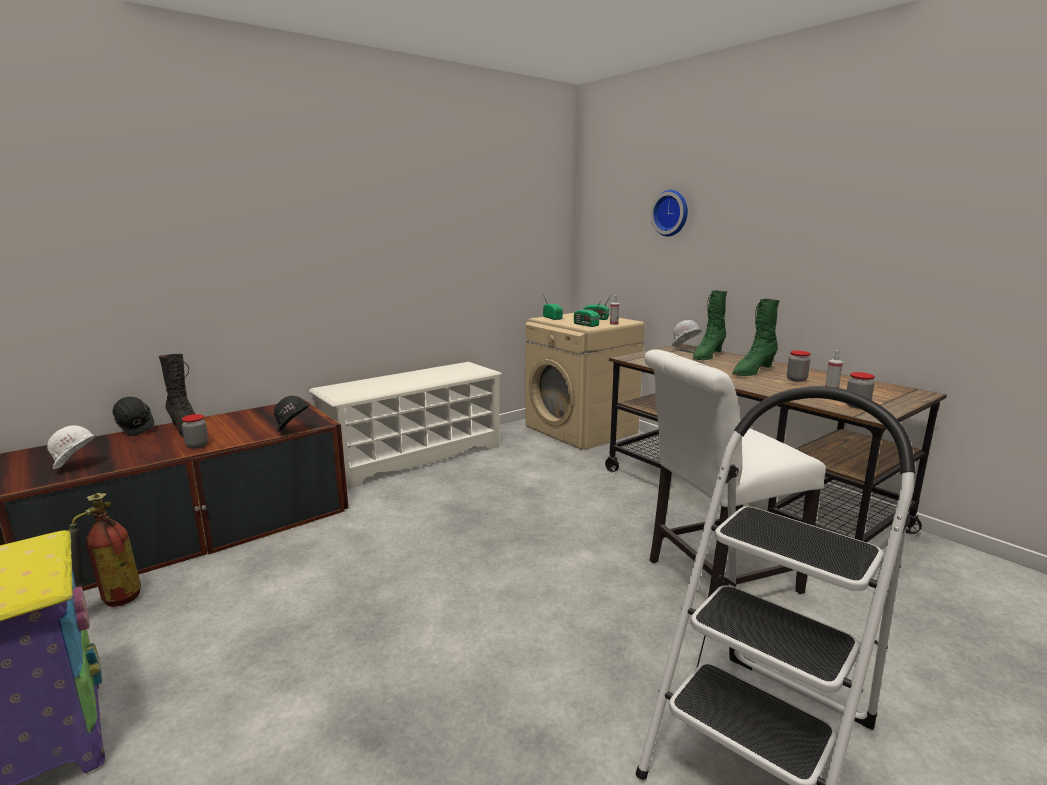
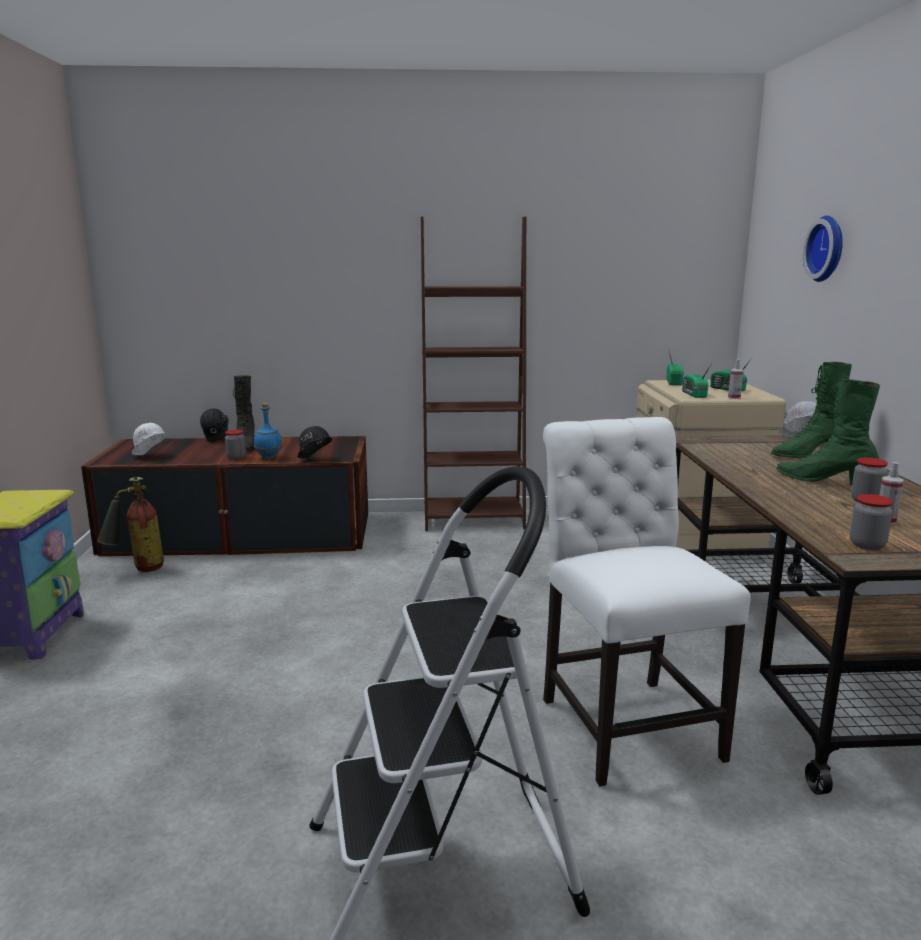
camera: 35 degrees right, 0 degrees up
white shoe rack [309,362,502,489] -> brown bookcase [421,216,526,532]
white chair [644,349,826,597] -> white chair turned 60 degrees clockwise [543,417,751,786]
green boot [732,299,779,376] -> green boot turned 45 degrees clockwise [776,379,880,486]
none -> blue bottle [254,403,282,459]

